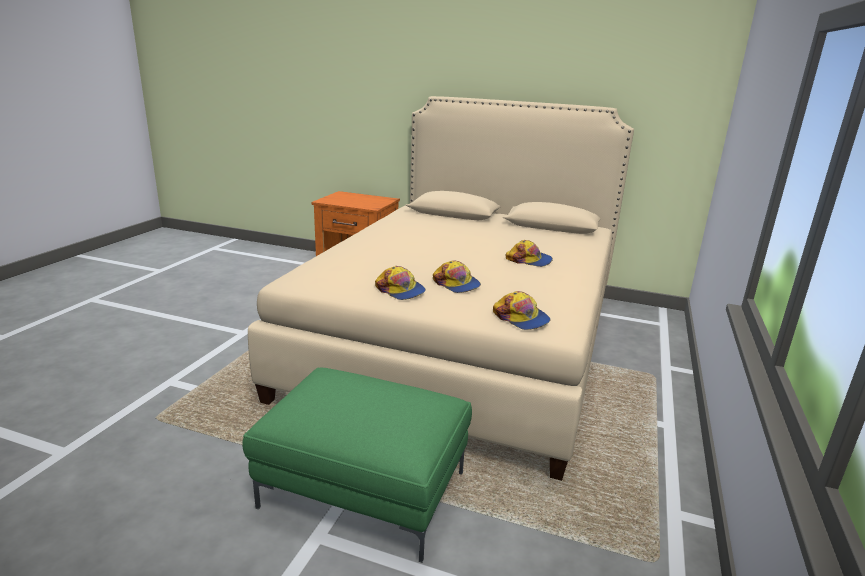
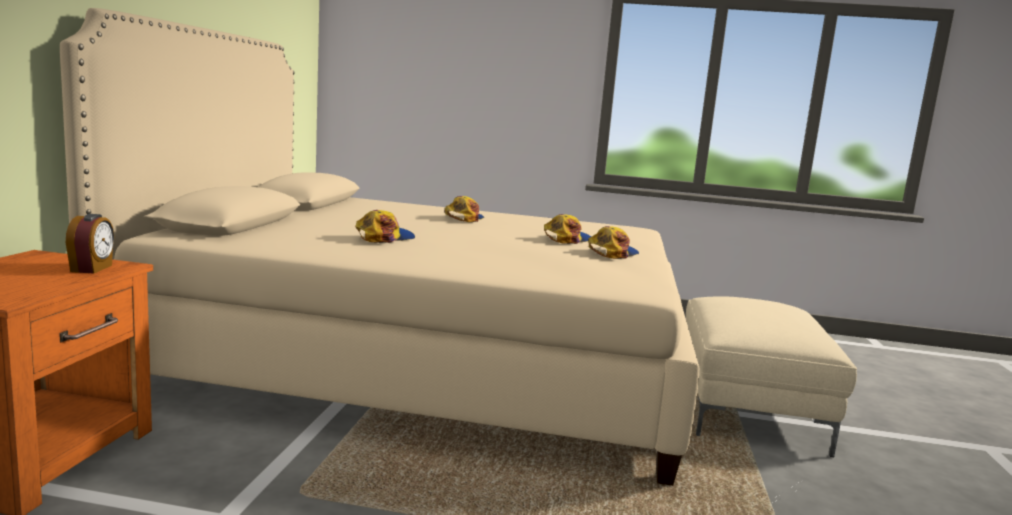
camera: 100 degrees left, 10 degrees down
green ottoman [242,368,472,563] -> beige ottoman [686,296,857,457]
cap [493,291,551,330] -> cap moved to [355,210,415,243]
none -> alarm clock [66,214,114,274]

